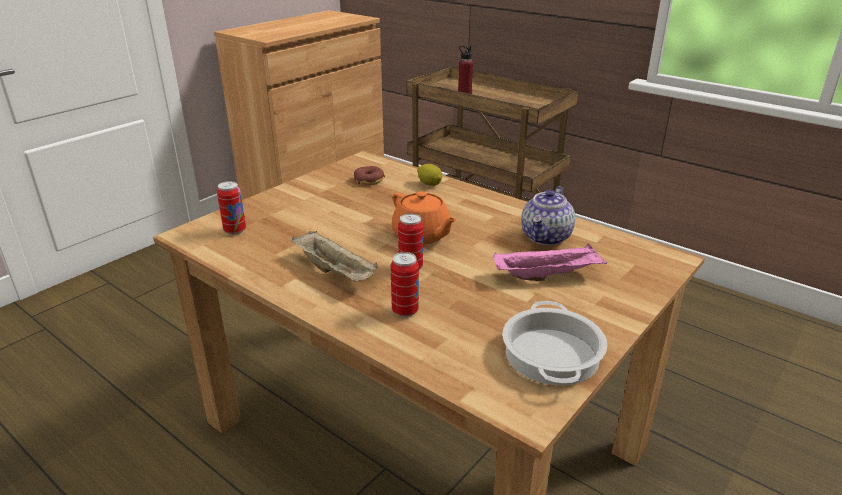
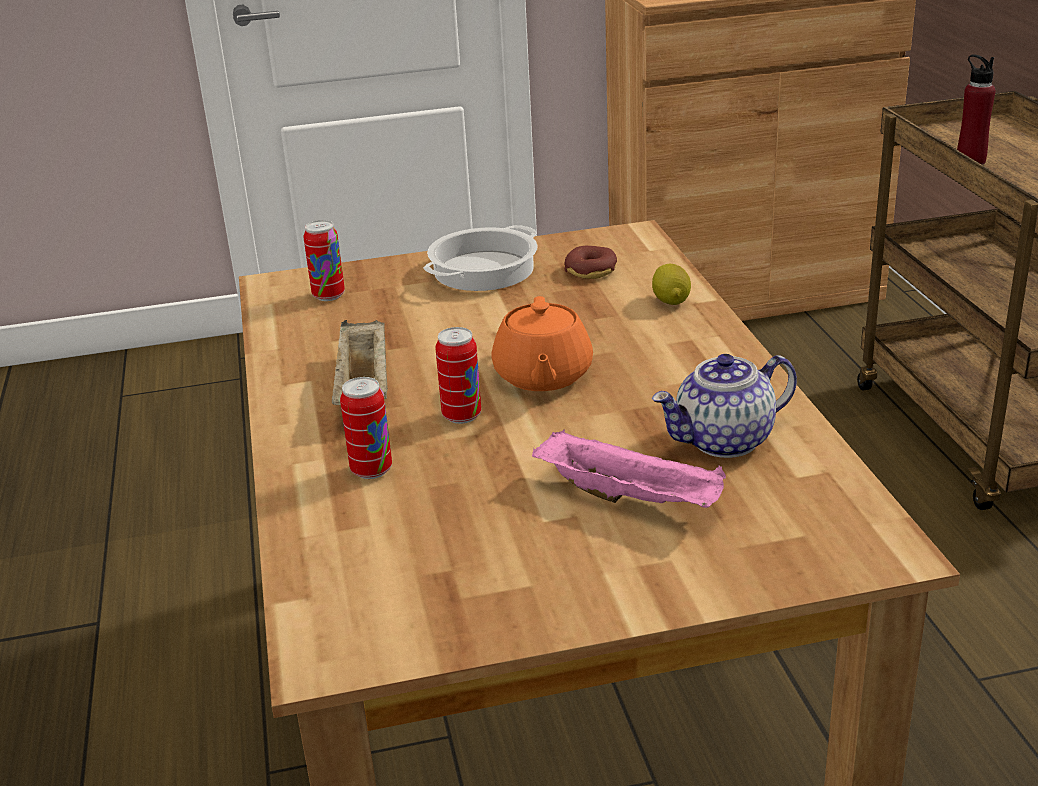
camera: 40 degrees right, 0 degrees up
cooking pot [502,301,607,385] -> cooking pot moved to [423,225,538,291]

